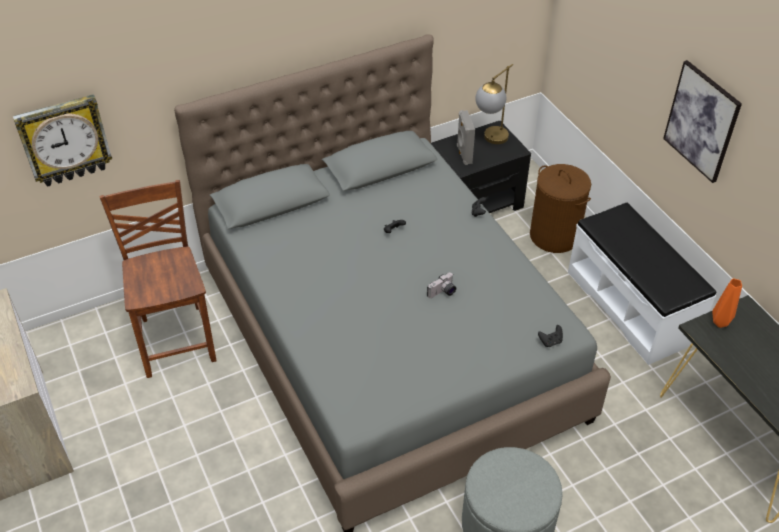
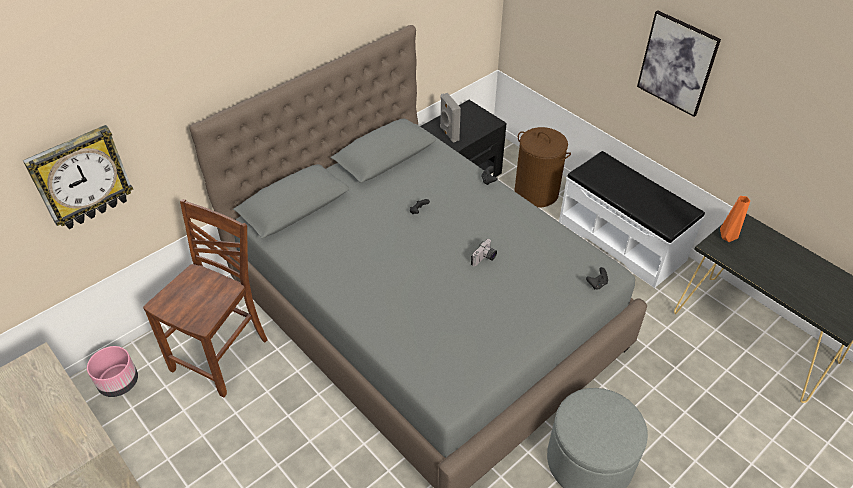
camera: 15 degrees left, 0 degrees up
brown chair [99,180,217,378] -> brown chair turned 60 degrees clockwise [143,199,268,398]
table lamp [475,64,513,144] -> none
none -> pink planter [87,346,138,397]

